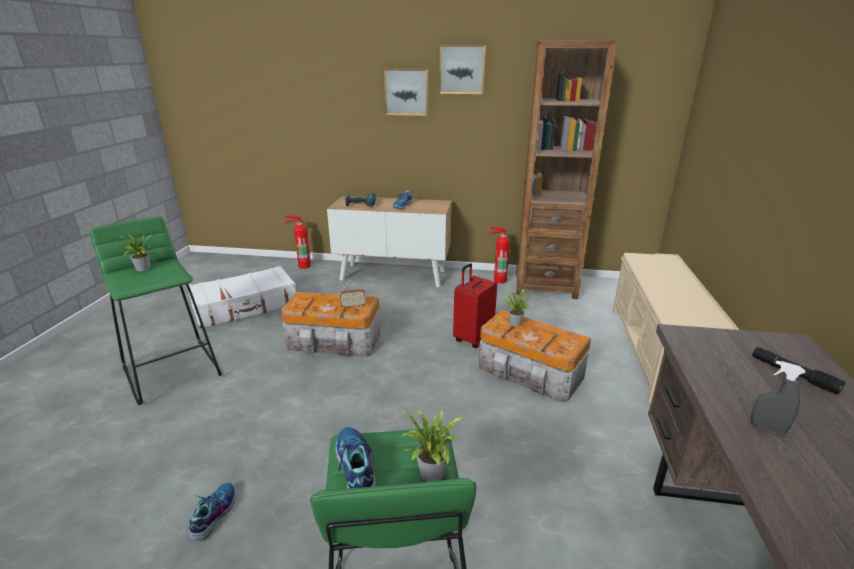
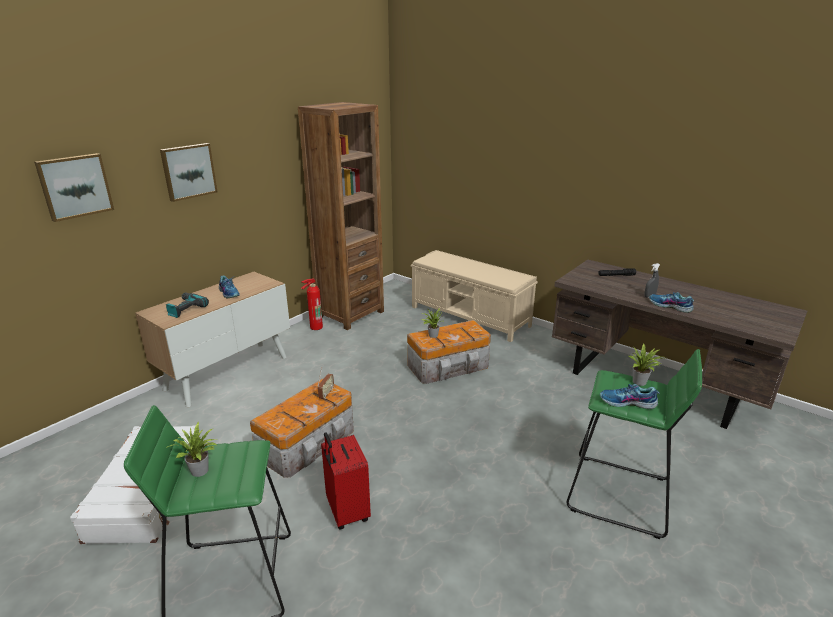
camera: 60 degrees left, 0 degrees up
shoe [188,482,235,541] -> shoe moved to [649,292,694,313]
fire extinguisher [285,216,311,269] -> none
picture [439,45,486,94] -> picture moved to [34,153,114,222]
red suitcase [453,263,497,348] -> red suitcase moved to [321,432,371,529]

